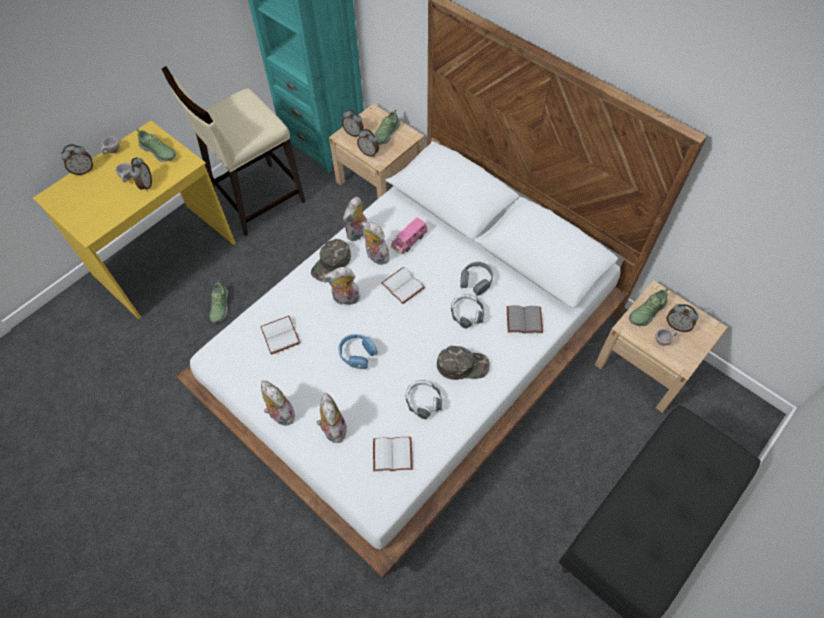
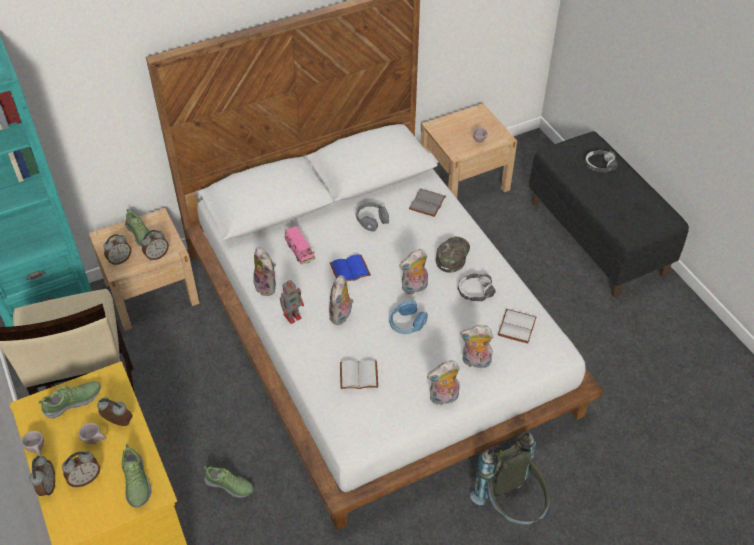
camera: 70 degrees left, 10 degrees down
green cap [311,239,351,283] -> toy robot [280,280,304,324]
plush toy [361,222,389,265] -> plush toy moved to [399,249,428,294]
white book [381,267,425,304] -> blue book [330,254,371,281]
headphones [451,294,484,329] -> headphones moved to [585,150,618,172]
shoe [629,288,669,326] -> shoe moved to [122,444,151,508]
alarm clock [667,304,698,332] -> alarm clock moved to [62,451,100,487]
none -> grey backpack [470,432,550,525]

